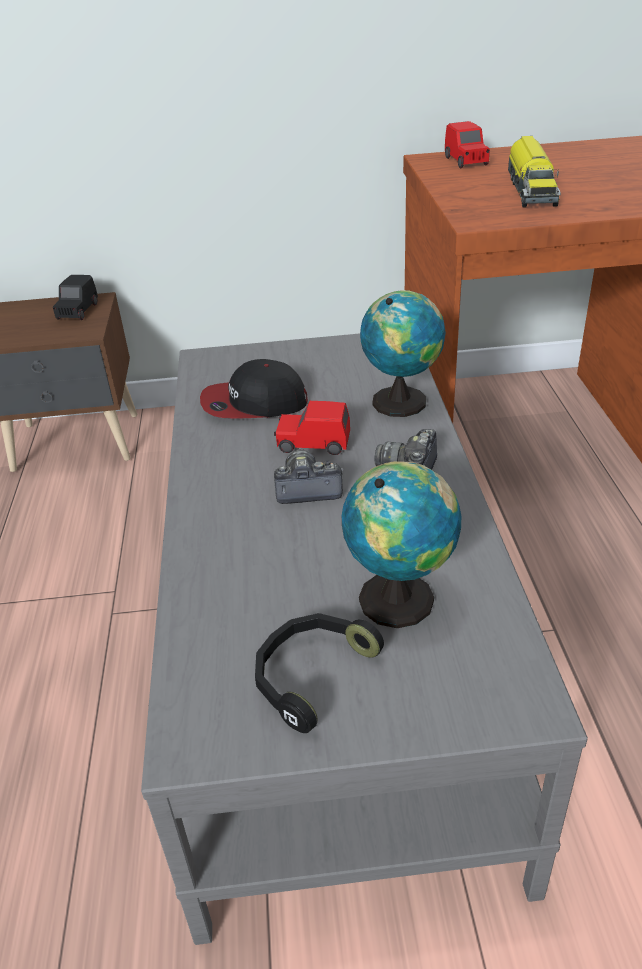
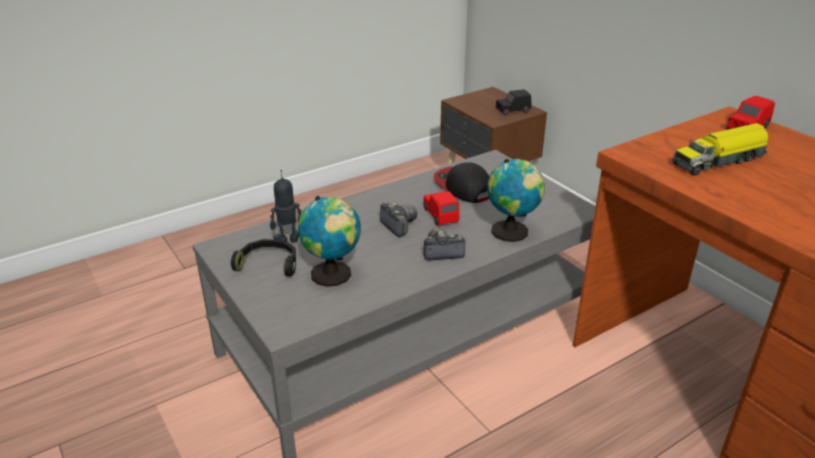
camera: 60 degrees right, 5 degrees down
none -> toy robot [270,170,302,243]

